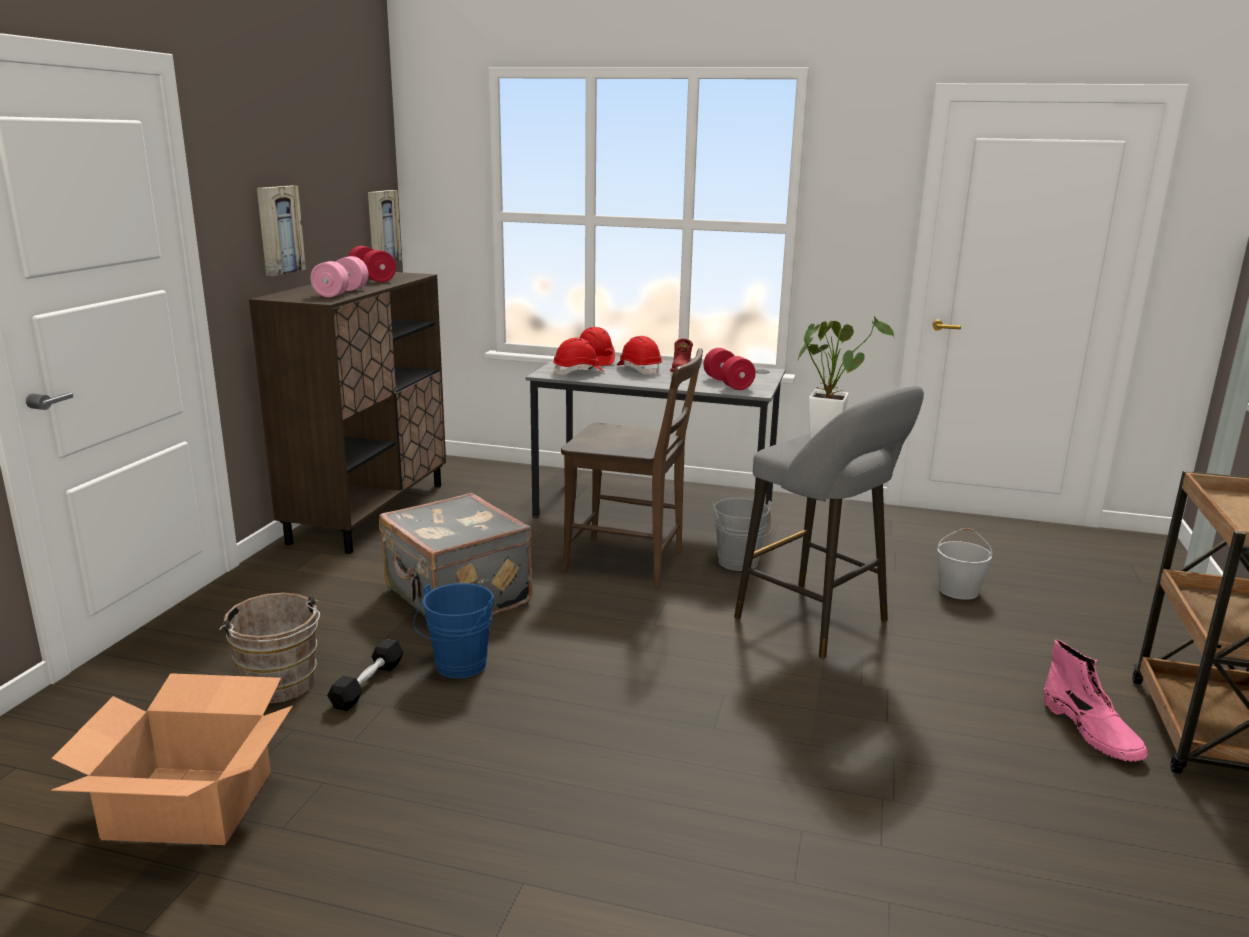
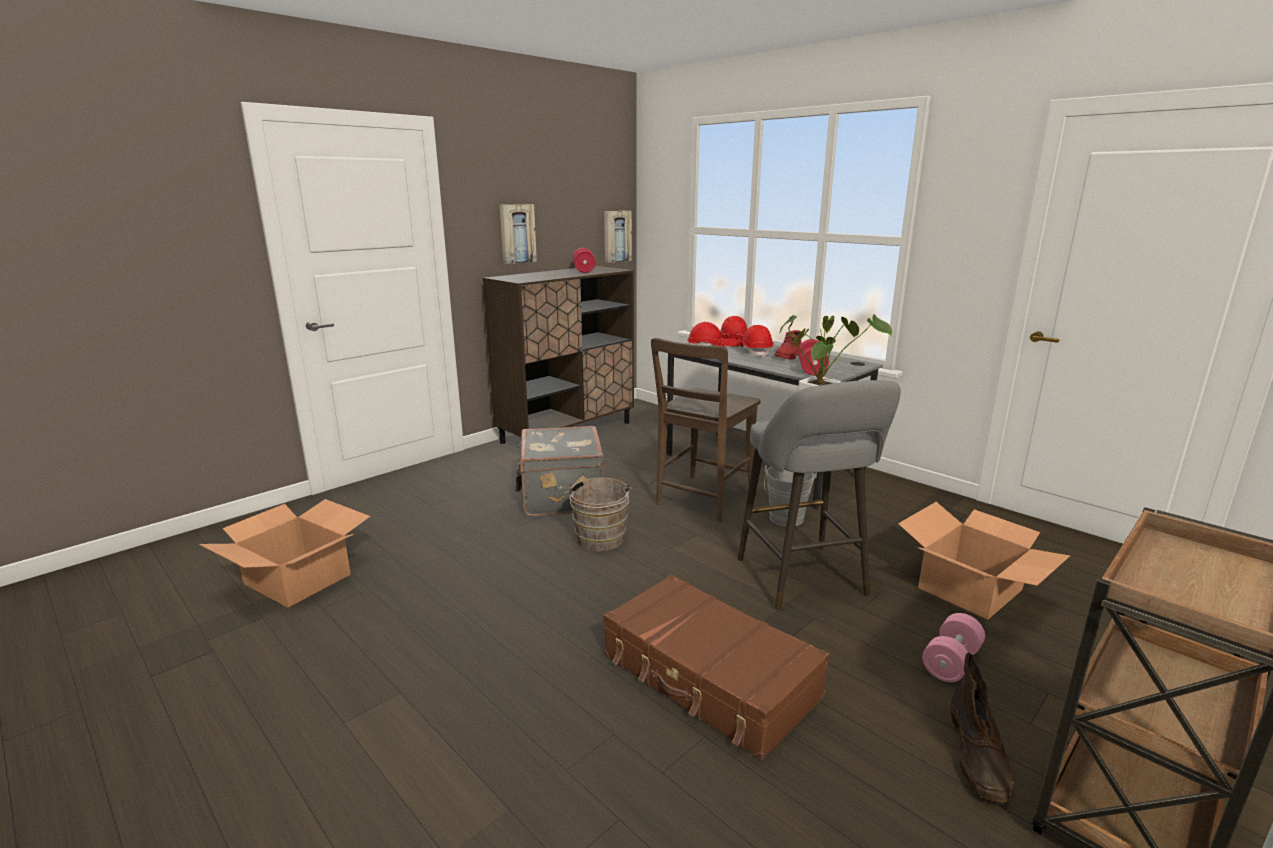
camera: 30 degrees right, 0 degrees up
brown bucket [219,593,320,703] -> brown bucket moved to [565,477,633,551]
pink dumbbell [310,256,368,297] -> pink dumbbell moved to [922,613,985,682]
black dumbbell [327,639,404,711] -> none
blue bucket [413,583,494,679] -> none
brown chair [561,348,703,587] -> brown chair turned 75 degrees clockwise [651,338,761,522]
white bucket [937,528,992,600] -> cardboard box [898,502,1070,620]
pink boot [1044,639,1148,762] -> brown boot [951,652,1014,804]
none -> brown suitcase [603,574,829,760]

